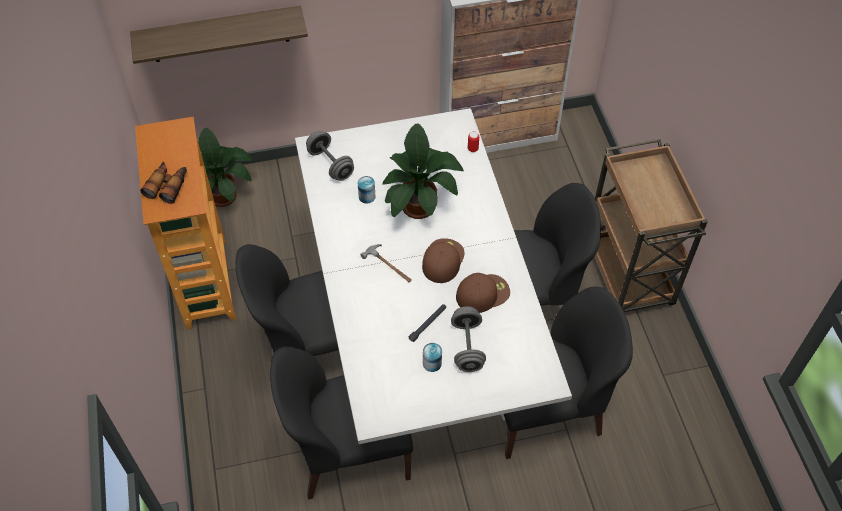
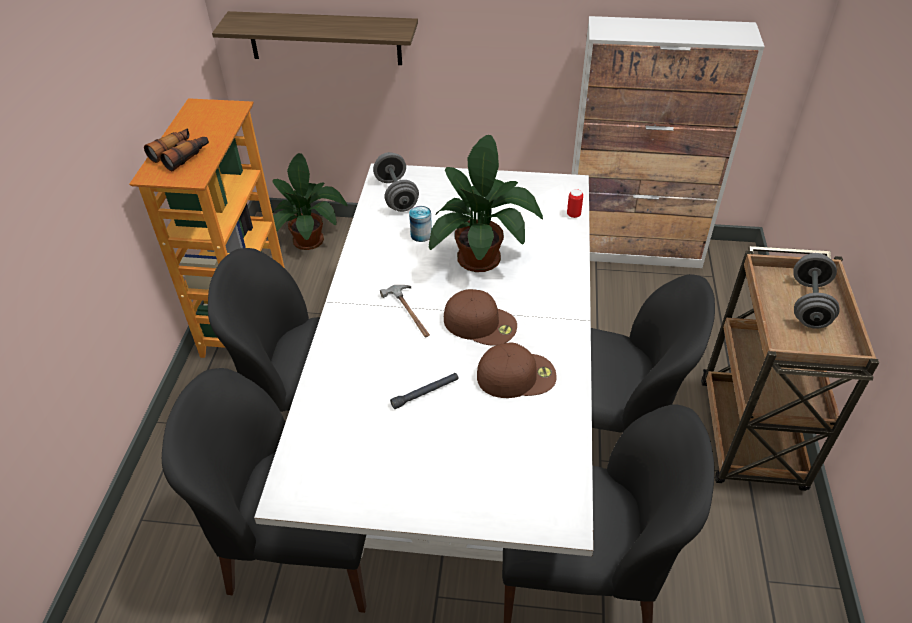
camera: 20 degrees right, 10 degrees down
brown cap [422,238,464,283] -> brown cap turned 75 degrees clockwise [444,289,517,346]
can [423,343,442,372] -> none
grey dumbbell [451,306,486,372] -> grey dumbbell moved to [793,253,840,329]

